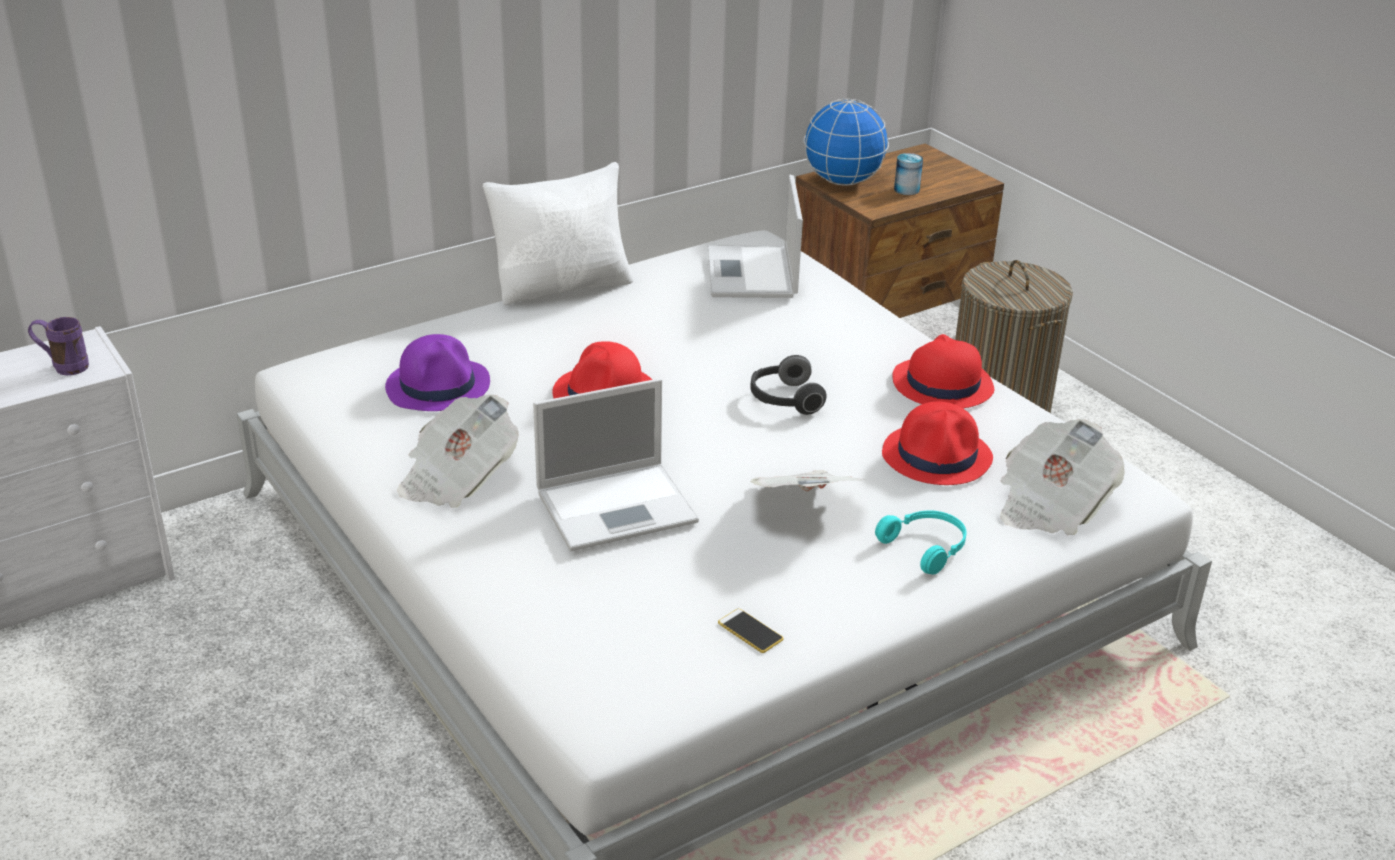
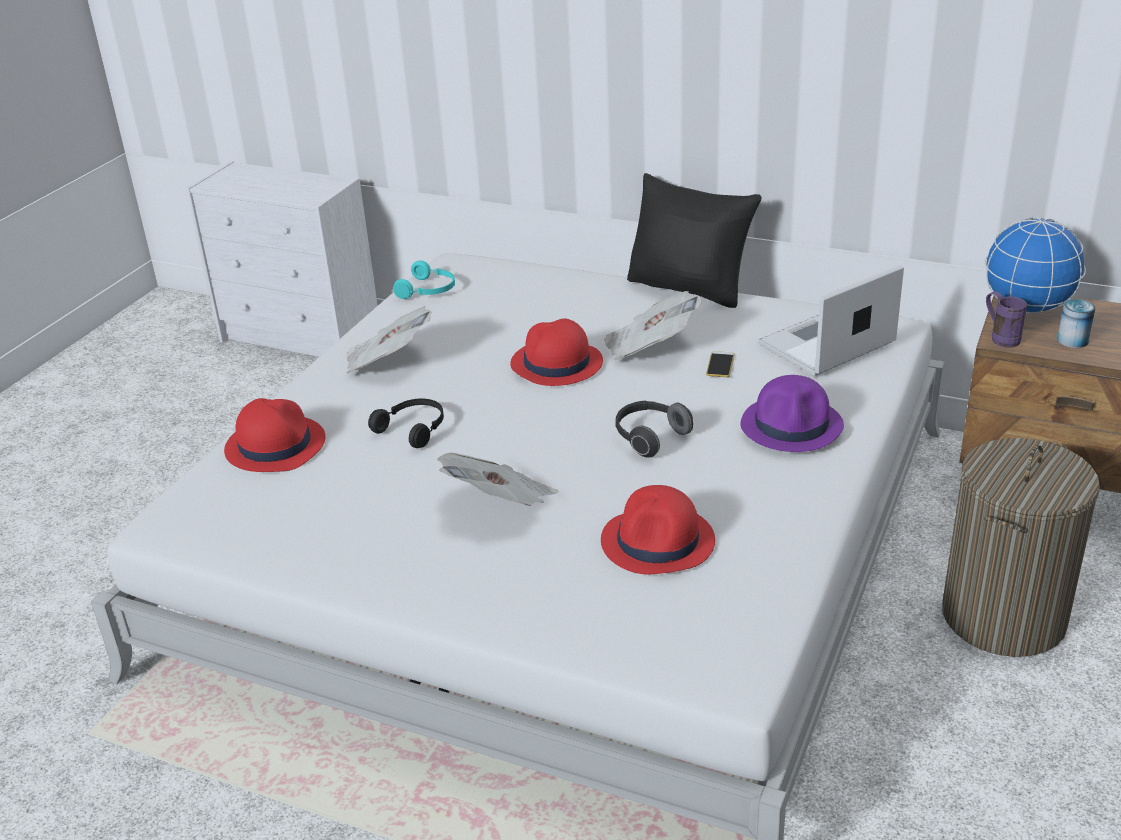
camera: 60 degrees right, 0 degrees up
purple mug [28,317,89,375] -> purple mug moved to [986,292,1027,348]
purple hat [385,334,490,411] -> purple hat moved to [740,375,844,452]
white pillow [483,162,633,305] -> black pillow [627,173,762,308]
laptop [533,378,699,551] -> black headphones [368,399,444,448]
phone [718,609,783,653] -> phone moved to [706,351,735,377]
turquoise headphones [875,510,967,575] -> turquoise headphones moved to [393,261,455,299]
red hat [892,334,994,408] -> red hat moved to [224,398,325,472]
newspaper [1000,419,1125,535] -> newspaper moved to [604,291,701,360]

